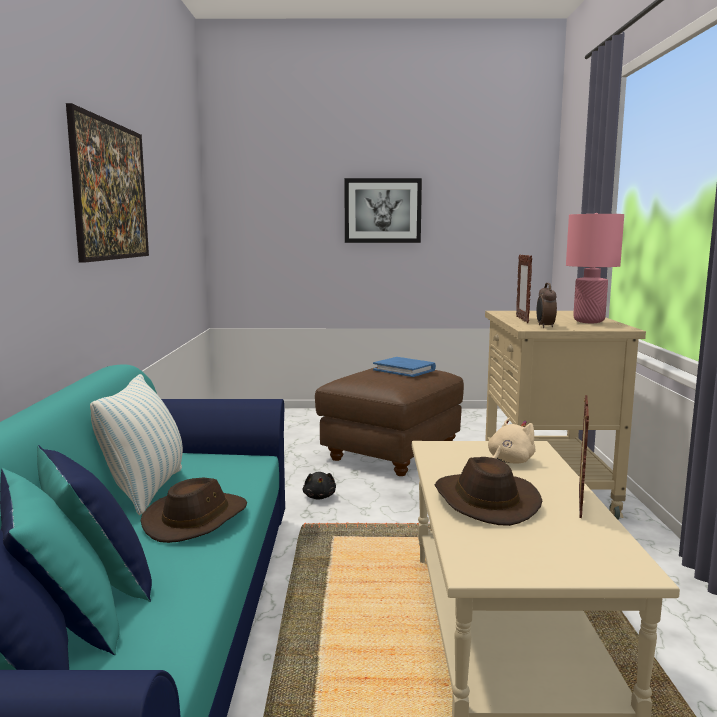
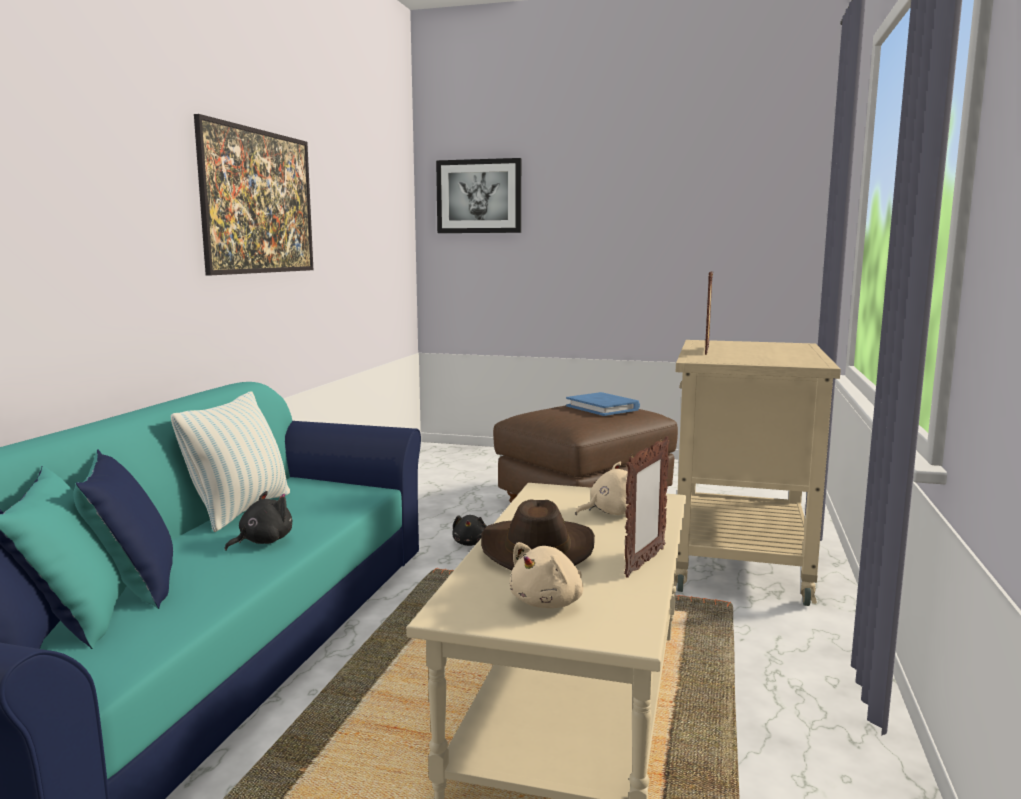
camera: 15 degrees right, 0 degrees up
brown hat [141,478,247,543] -> black plush toy [225,491,292,551]
picture [345,178,422,243] -> picture moved to [436,158,521,233]
alarm clock [537,283,557,328] -> none
pink table lamp [566,213,624,323] -> none
none -> beige plush toy [510,542,583,608]

